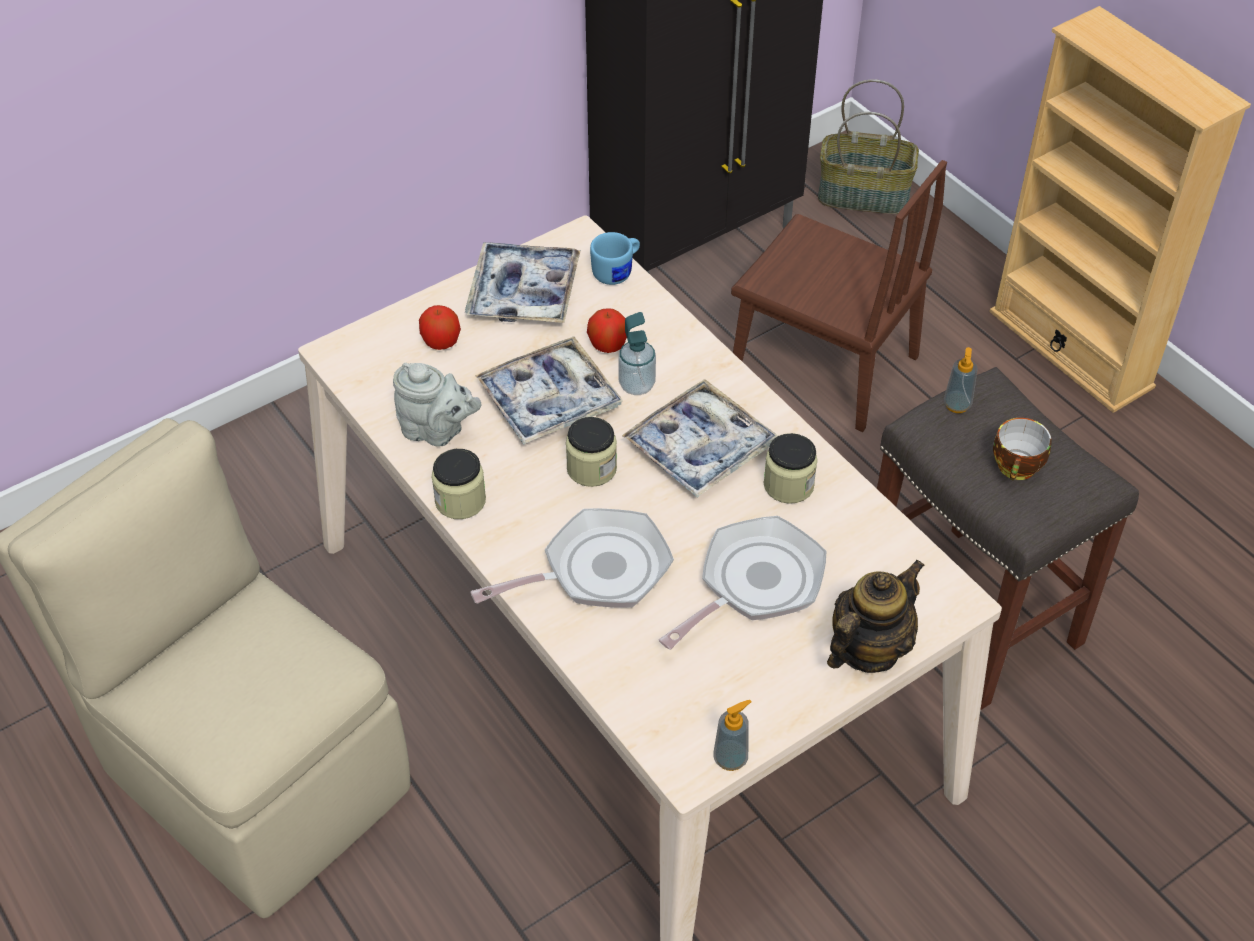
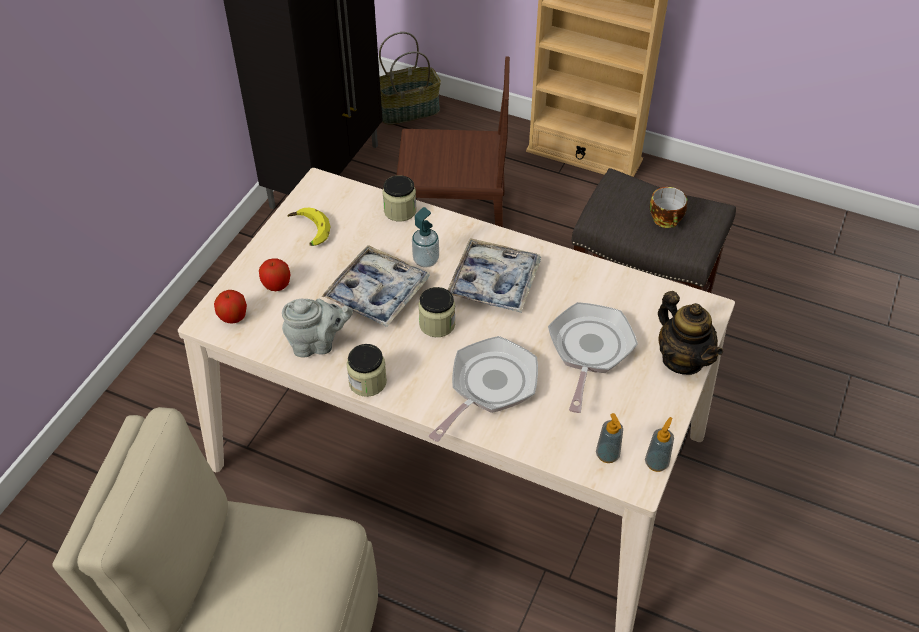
camera: 30 degrees left, 0 degrees up
tray [465,242,581,323] -> banana [287,208,330,246]
apple [587,308,627,353] -> apple moved to [214,290,247,323]
blue mug [590,232,640,285] -> none
jar [764,433,818,504] -> jar moved to [382,175,417,221]
teapot [827,559,925,673] -> teapot turned 135 degrees clockwise [658,291,723,375]
soap dispenser [944,347,978,413] -> soap dispenser moved to [596,413,623,463]

